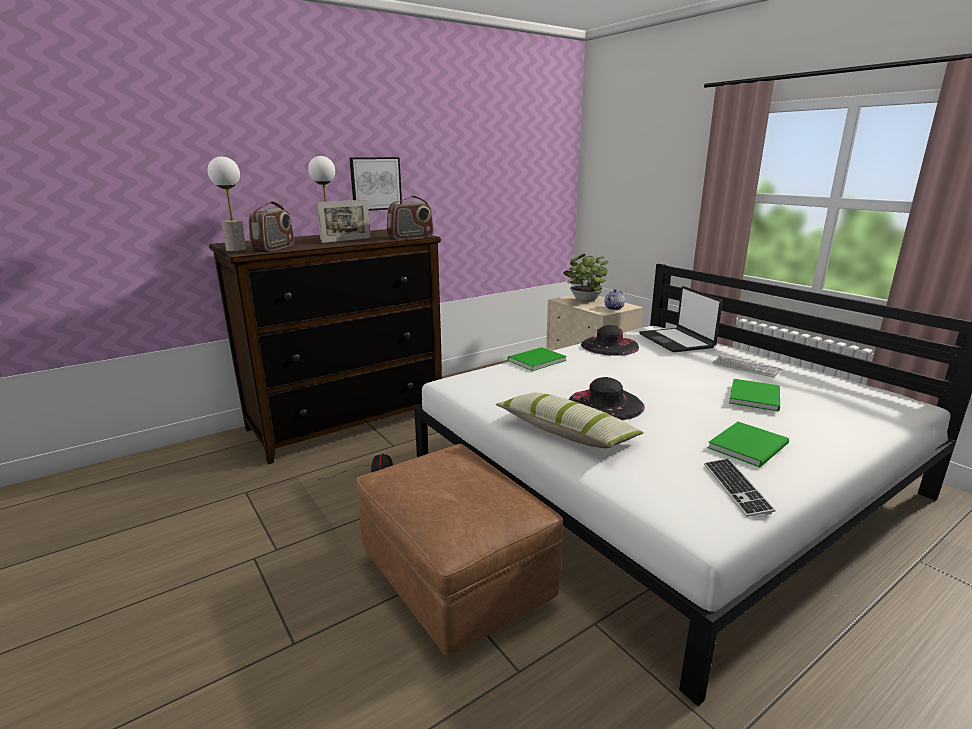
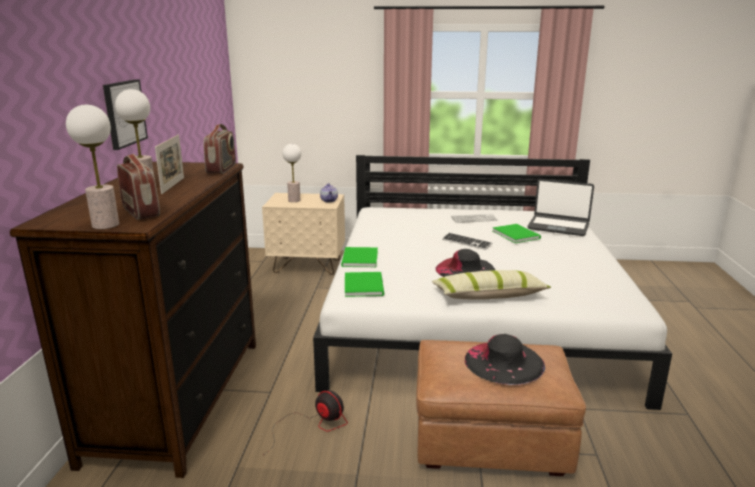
camera: 50 degrees left, 0 degrees up
potted plant [563,254,609,302] -> table lamp [282,144,301,202]
black hat [581,325,639,356] -> black hat moved to [465,334,545,385]
laptop [639,286,723,352] -> laptop moved to [527,179,594,236]
keyboard [704,459,776,517] -> keyboard moved to [442,233,492,250]
green book [708,422,789,467] -> green book moved to [345,272,384,297]

